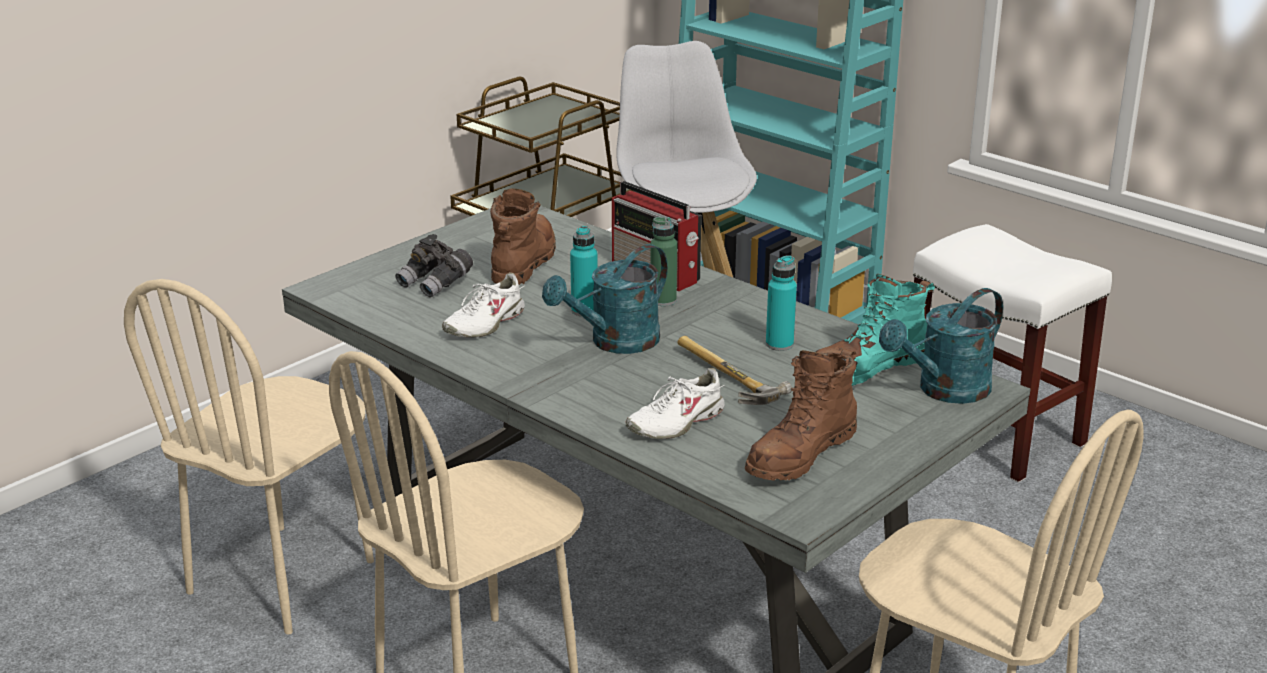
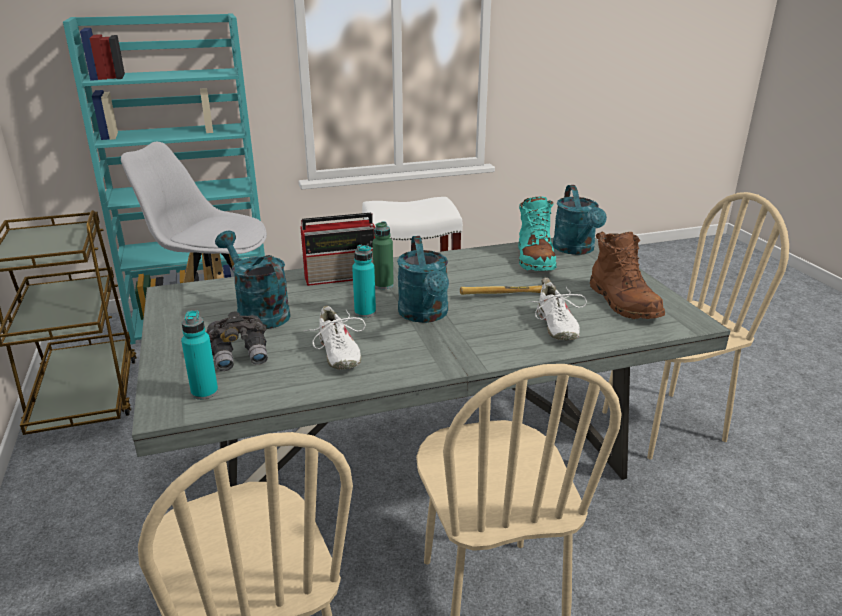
camera: 60 degrees left, 0 degrees up
brown boot [490,188,556,285] -> turquoise watering can [215,231,291,329]
turquoise bottle [766,255,797,351] -> turquoise bottle moved to [181,310,218,400]

